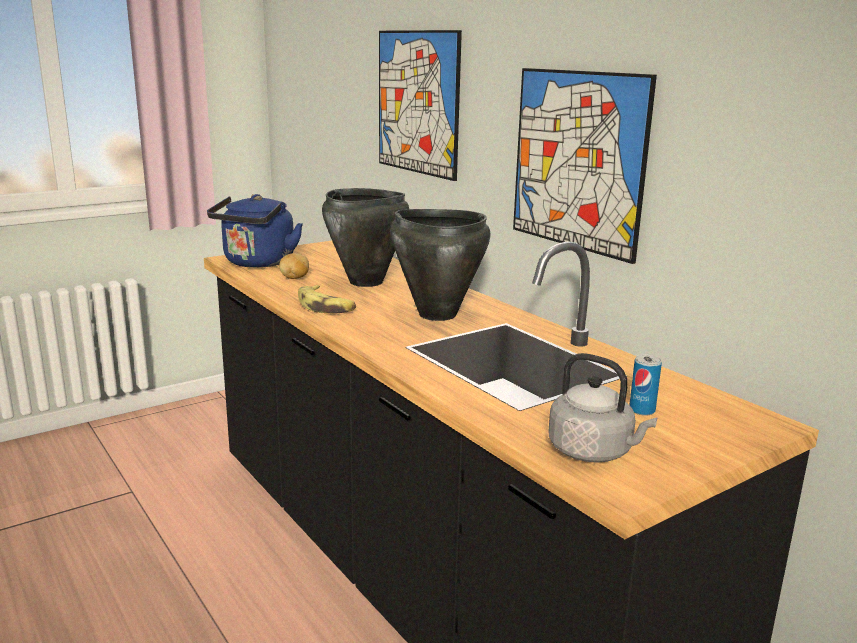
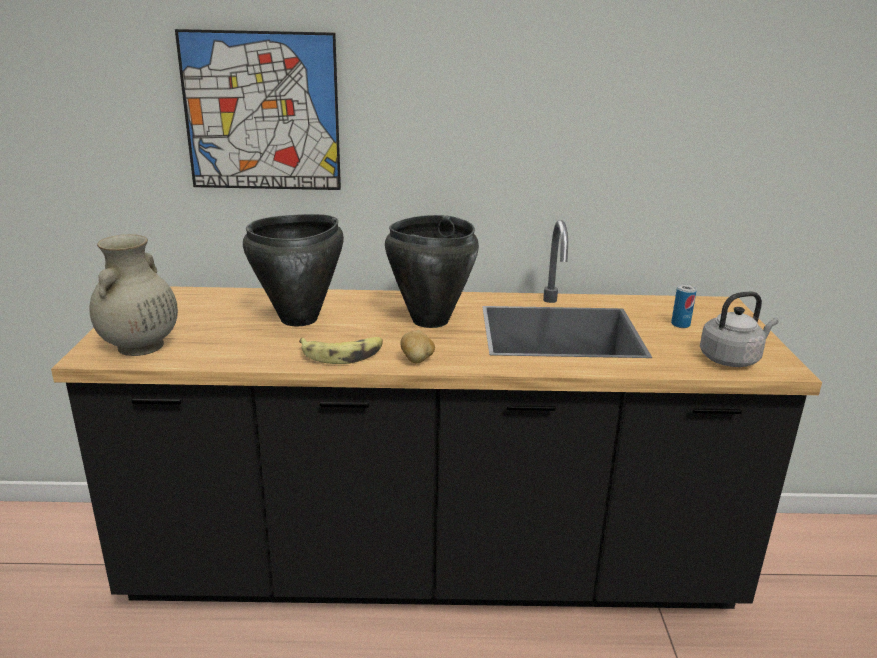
camera: 55 degrees left, 5 degrees up
blue kettle [207,194,303,268] -> beige vase [89,234,178,356]
potato [279,253,309,279] -> potato moved to [400,330,435,363]
picture [513,68,657,264] -> none

